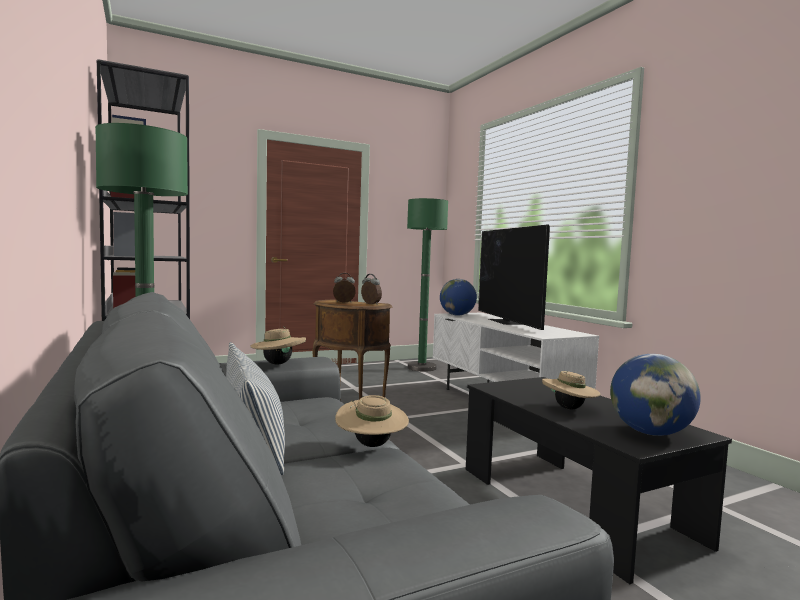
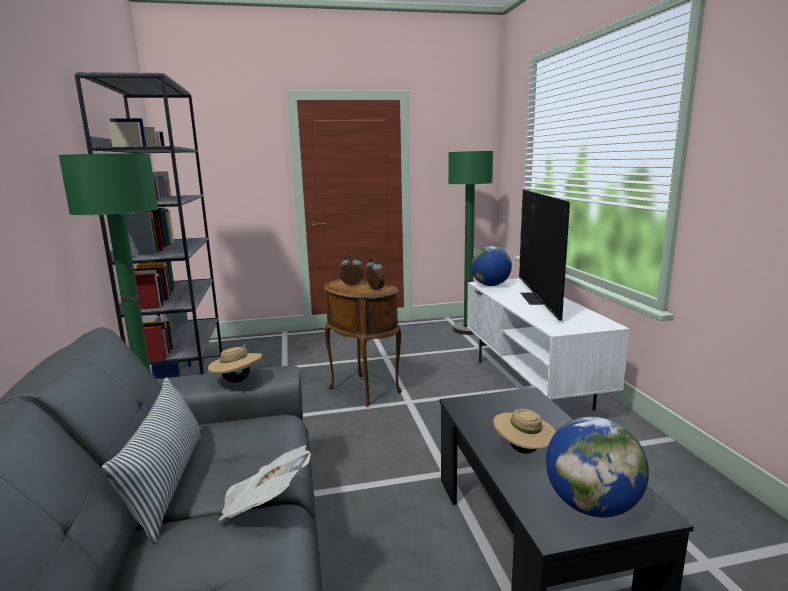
camera: 15 degrees right, 10 degrees up
beige hat [335,395,409,447] -> newspaper [219,445,311,521]

